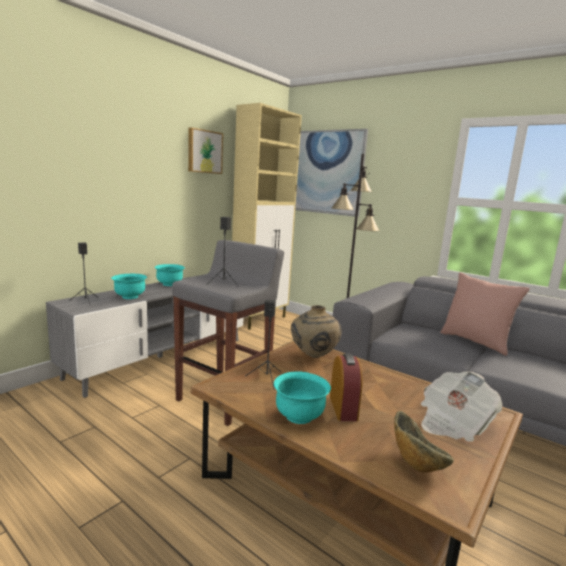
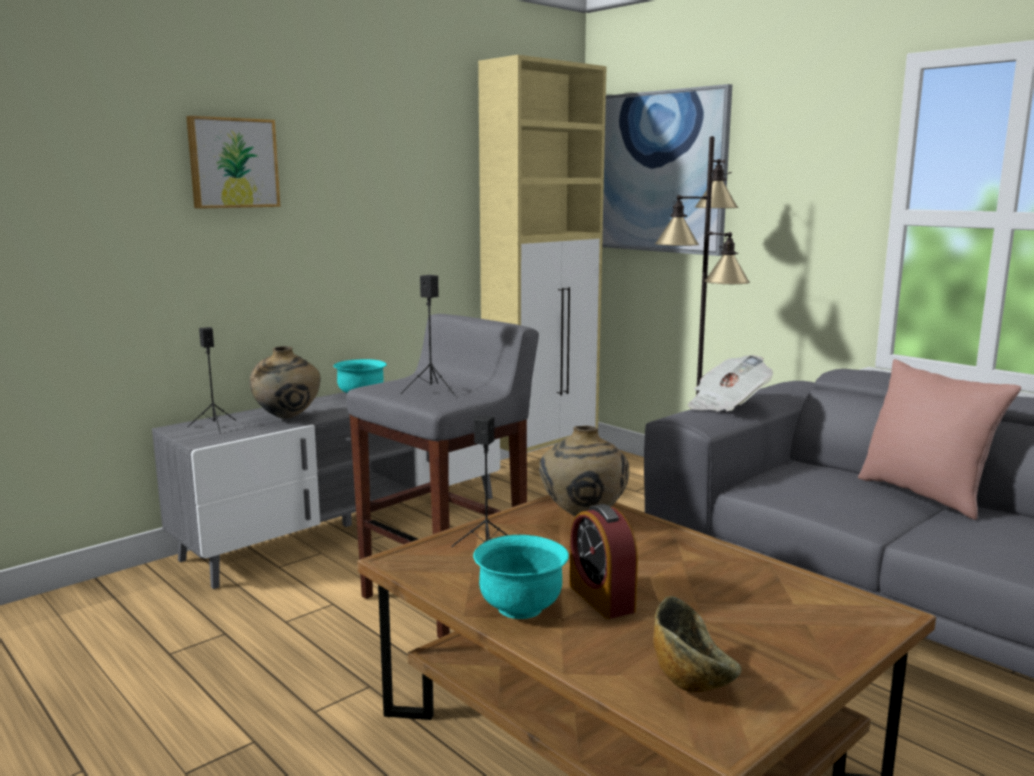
camera: 10 degrees right, 0 degrees up
turquoise bowl [111,274,147,299] -> beige vase [249,346,320,419]
picture [188,127,223,174] -> picture moved to [186,116,280,209]
alarm clock [330,354,362,421] -> alarm clock turned 150 degrees clockwise [570,504,638,619]
newspaper [421,371,503,442] -> newspaper moved to [687,355,773,411]

